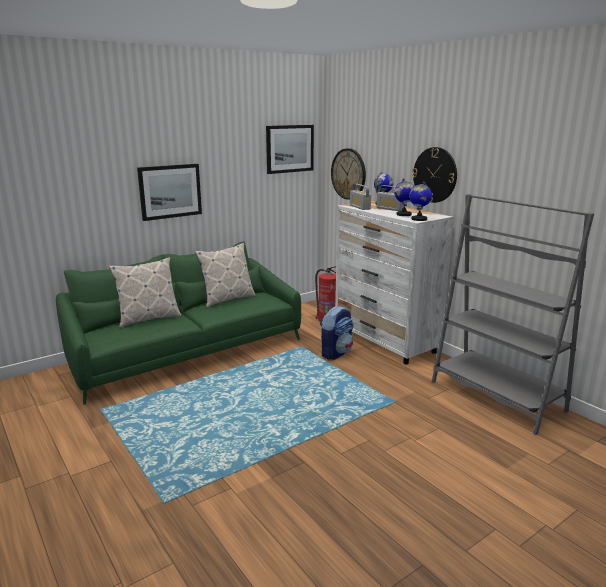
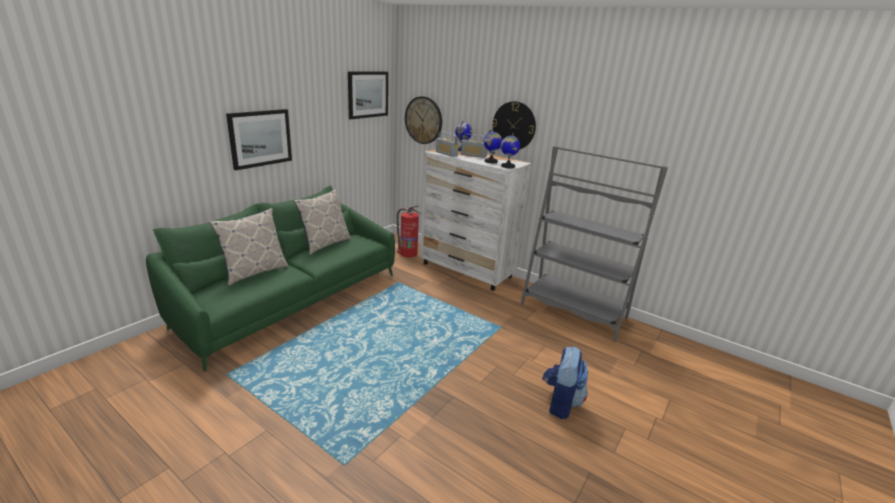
camera: 20 degrees left, 5 degrees up
backpack [320,306,354,360] -> backpack moved to [542,346,588,419]

